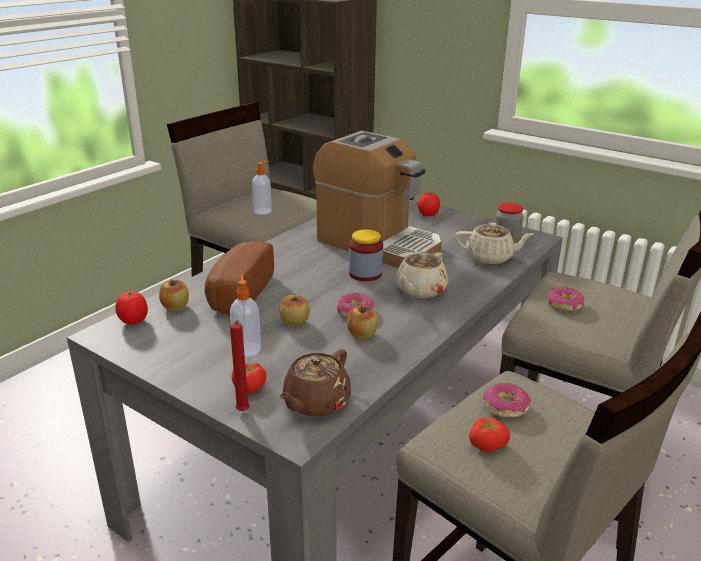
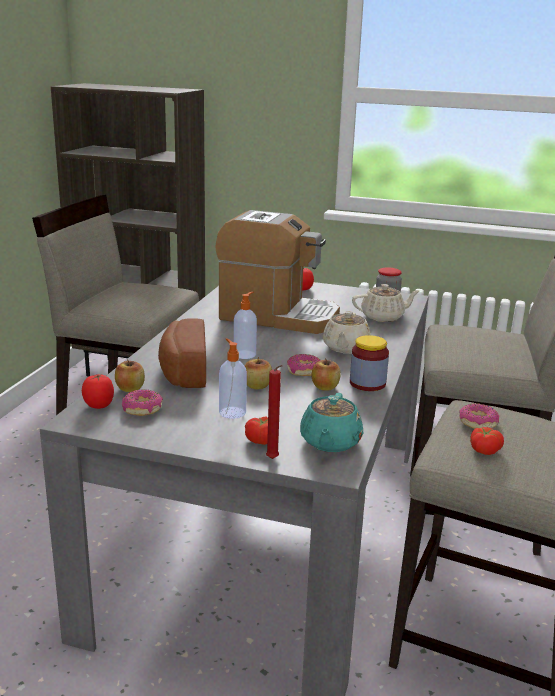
camera: 20 degrees left, 5 degrees down
soap dispenser [252,161,272,215] -> soap dispenser moved to [234,292,257,359]
brown teapot [279,349,351,416] -> turquoise teapot [300,393,363,452]
jar [349,229,383,281] -> jar moved to [350,335,389,391]
donut [548,287,585,311] -> donut moved to [122,389,163,416]

